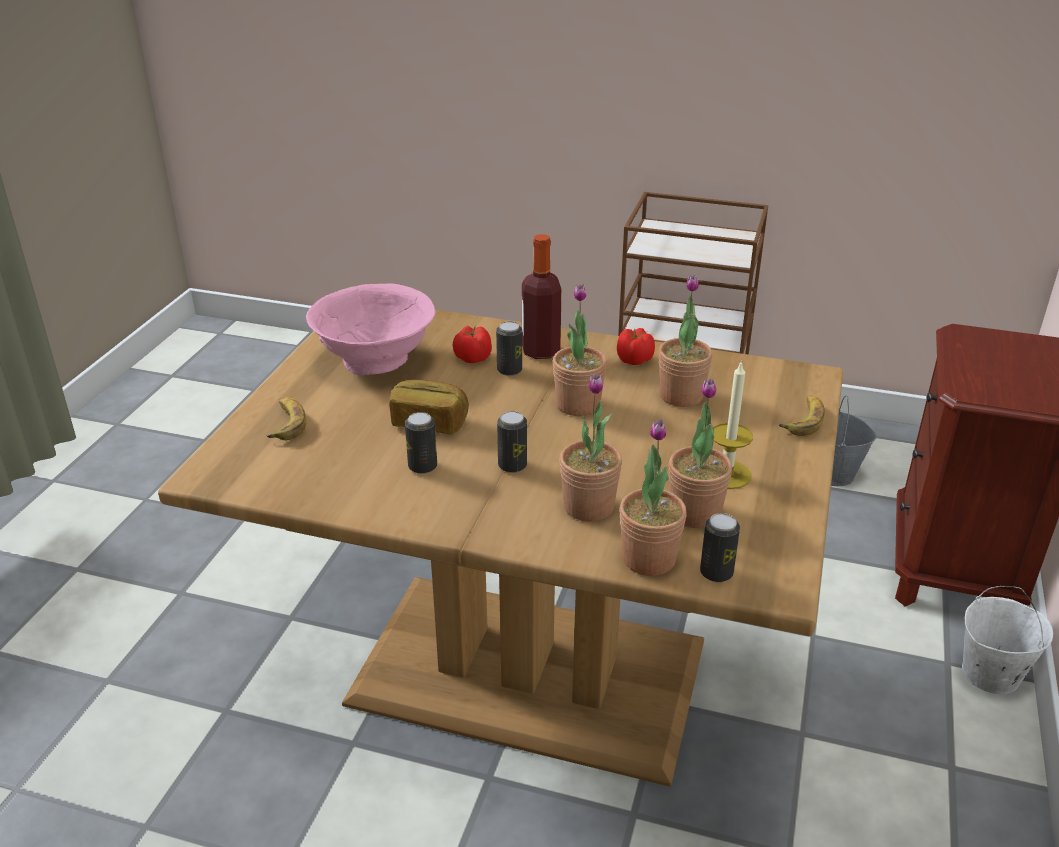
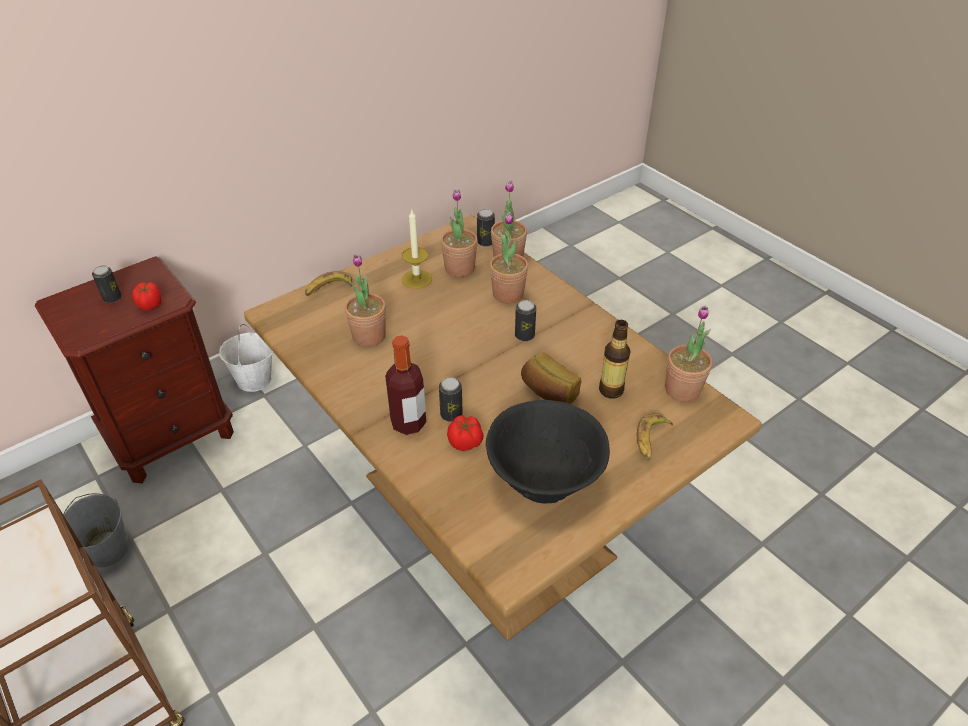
camera: 145 degrees left, 10 degrees up
pink bowl [306,283,436,376] -> black bowl [486,400,610,503]
can [405,412,437,474] -> can moved to [92,266,122,303]
potted plant [552,284,607,416] -> potted plant moved to [665,306,712,402]
tomato [617,328,655,365] -> tomato moved to [132,282,162,310]
none -> bottle [599,320,631,398]

